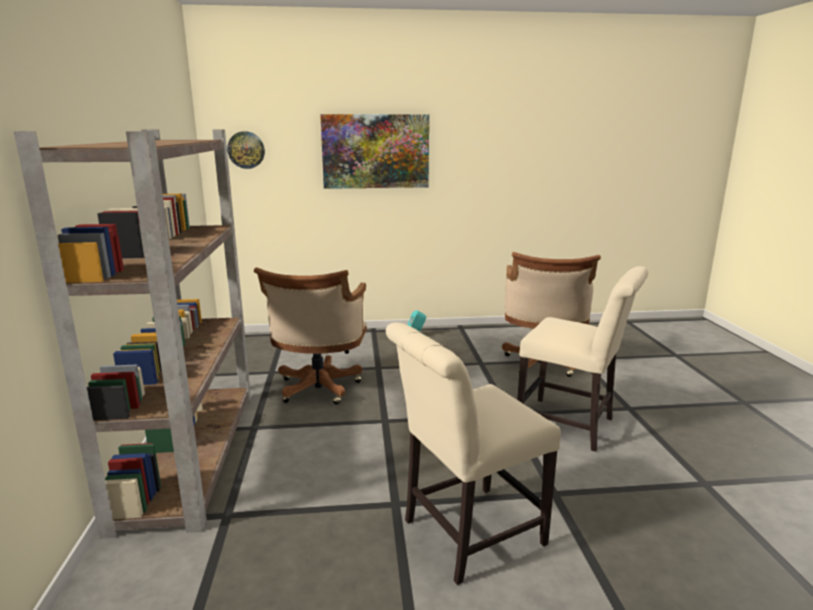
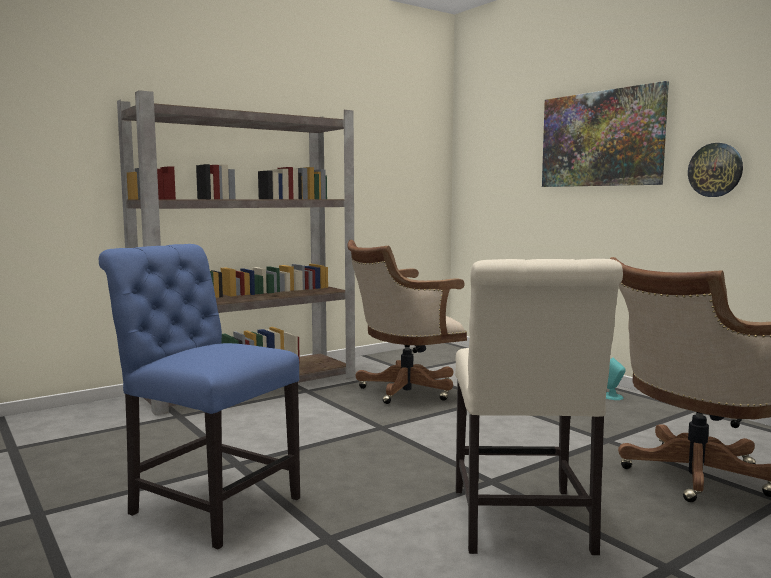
camera: 60 degrees right, 10 degrees down
wall clock [227,131,265,169] -> wall clock moved to [688,143,743,197]
beige chair [386,322,561,585] -> blue chair [99,244,300,549]

